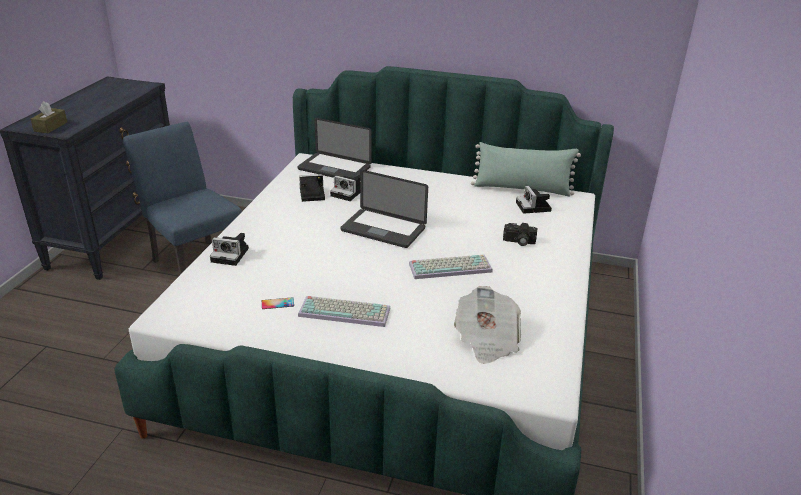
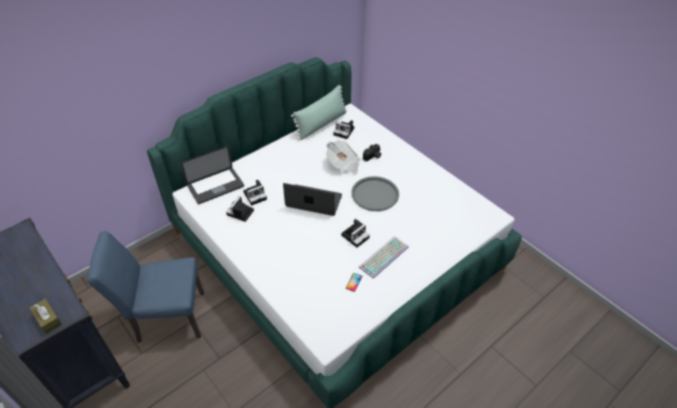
camera: 55 degrees left, 15 degrees up
camera [210,233,249,266] -> camera moved to [341,219,370,247]
laptop [340,170,428,248] -> laptop turned 135 degrees counterclockwise [283,183,342,216]
keyboard [409,255,493,279] -> grey tray [351,176,399,211]
newspaper [454,286,521,364] -> newspaper moved to [326,141,360,174]

